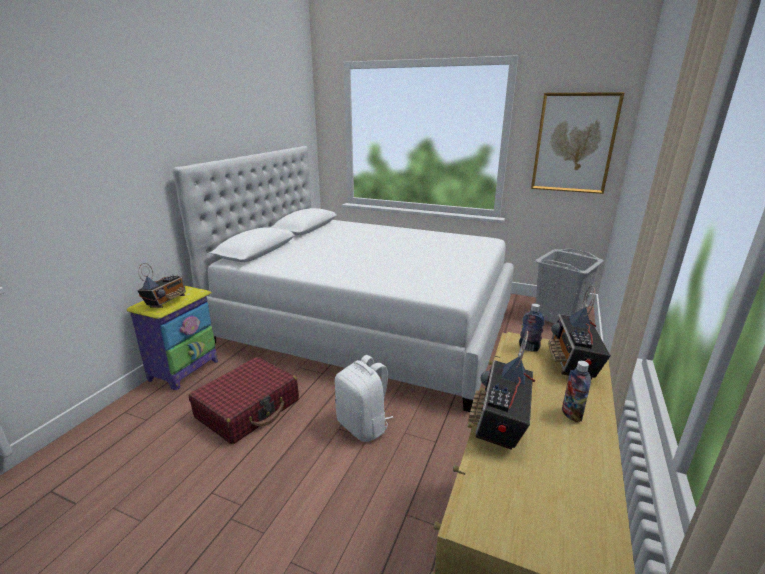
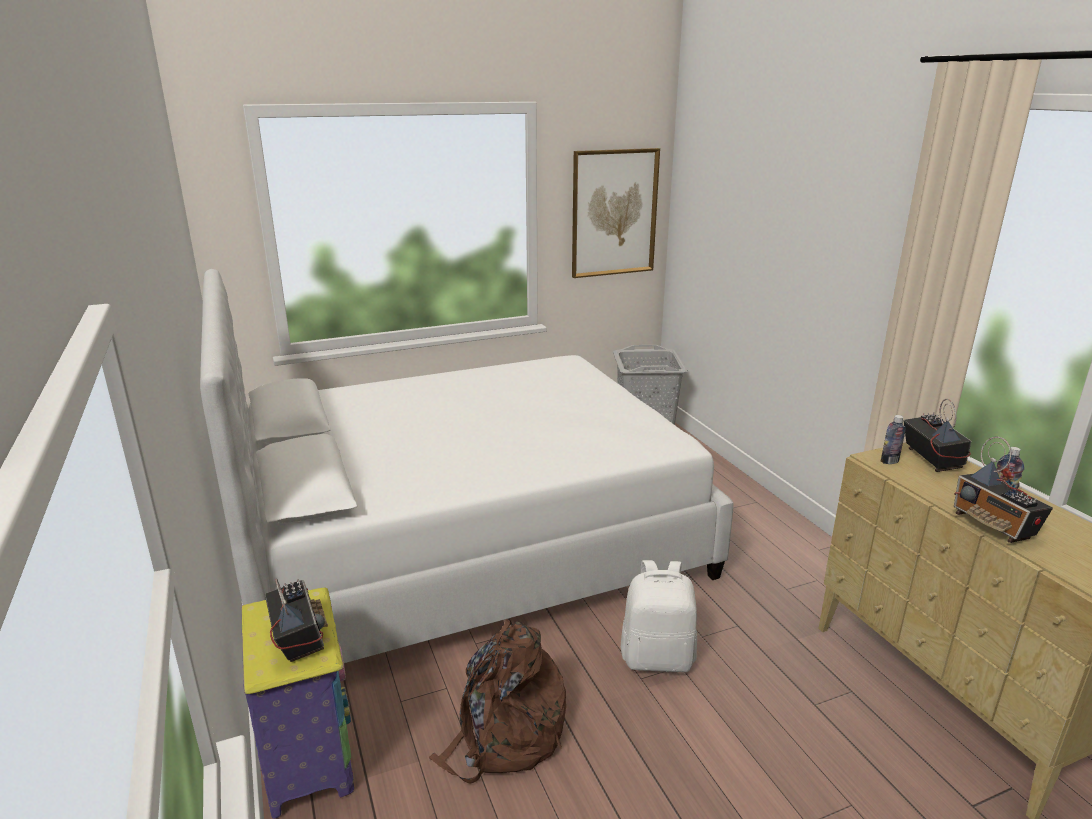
camera: 45 degrees left, 0 degrees up
red suitcase [189,357,299,444] -> brown backpack [429,619,566,783]
radio [548,286,611,380] -> radio turned 150 degrees counterclockwise [903,399,972,472]

